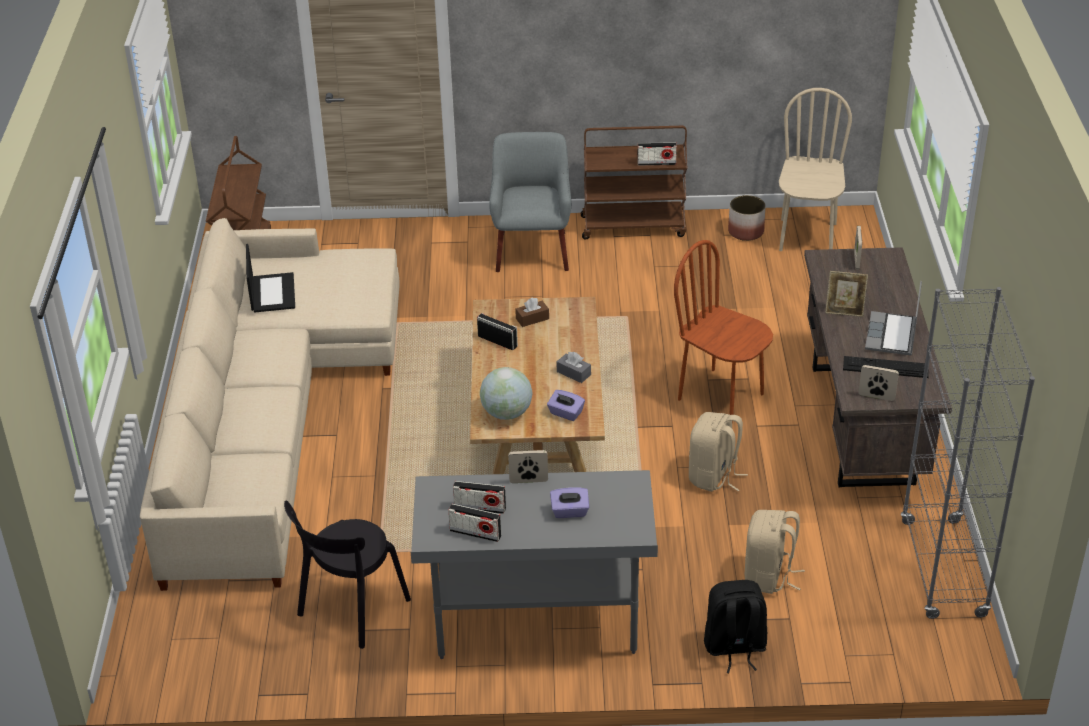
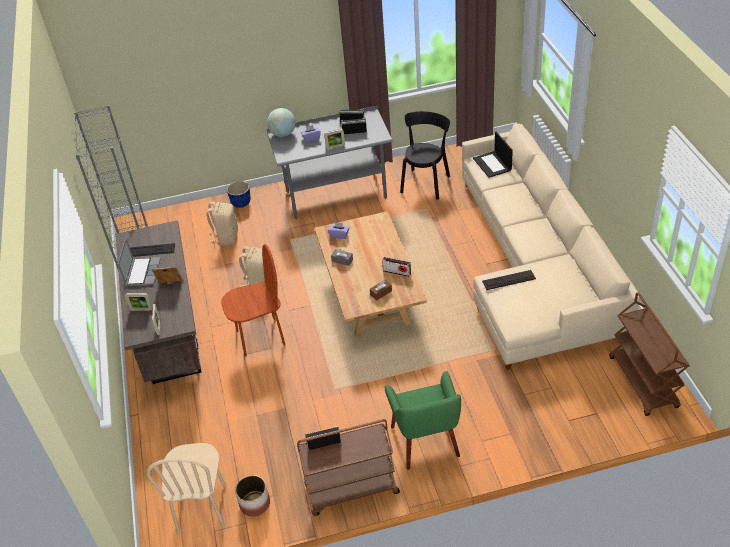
camera: 170 degrees right, 5 degrees up
laptop [246,244,295,312] -> laptop moved to [473,132,513,178]
globe [480,367,532,420] -> globe moved to [267,108,296,137]
grey armchair [489,132,571,272] -> green armchair [385,371,461,470]
brown chair [674,240,773,423] -> brown chair turned 45 degrees counterclockwise [221,244,285,357]
black backpack [704,580,767,673] -> planter [227,181,251,208]
picture frame [859,365,899,401] -> picture frame moved to [125,293,152,311]
none -> keyboard [482,270,536,290]

